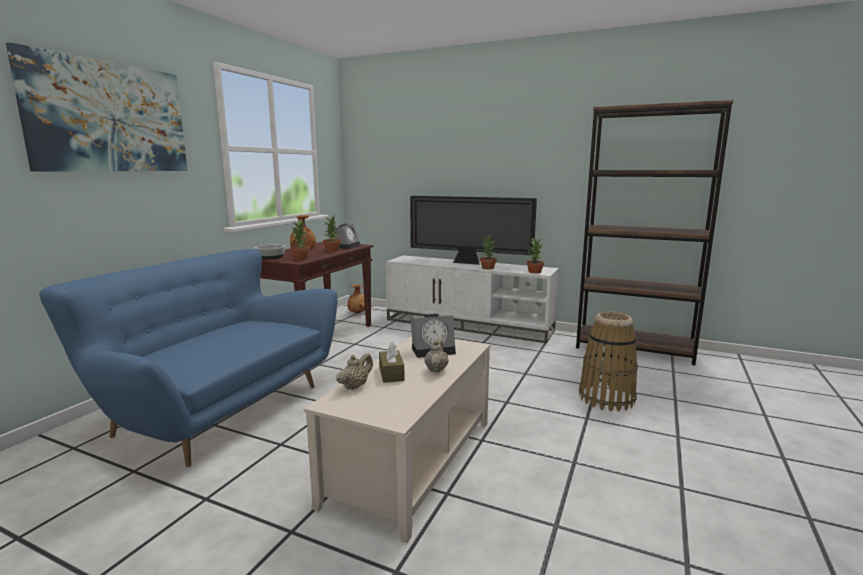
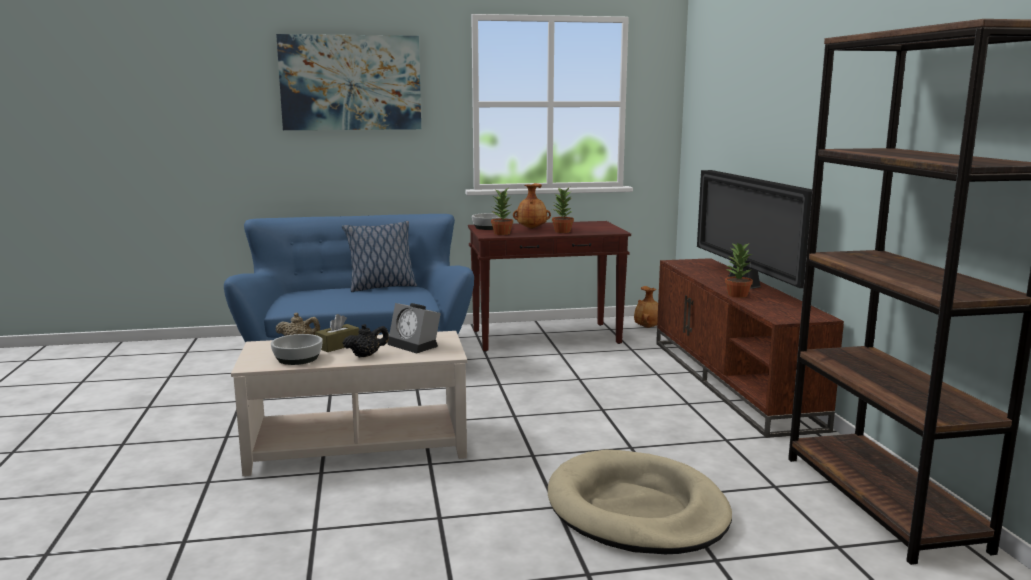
camera: 55 degrees right, 0 degrees up
alarm clock [333,223,361,249] -> none
white tv stand [386,255,559,343] -> brown tv stand [656,258,844,438]
beige teapot [424,338,449,373] -> black teapot [343,324,389,358]
potted plant [527,238,544,274] -> none
basket [579,312,638,411] -> beige dog bed [548,449,732,554]
none -> bowl [271,334,323,365]
none -> pillow [342,221,417,292]

